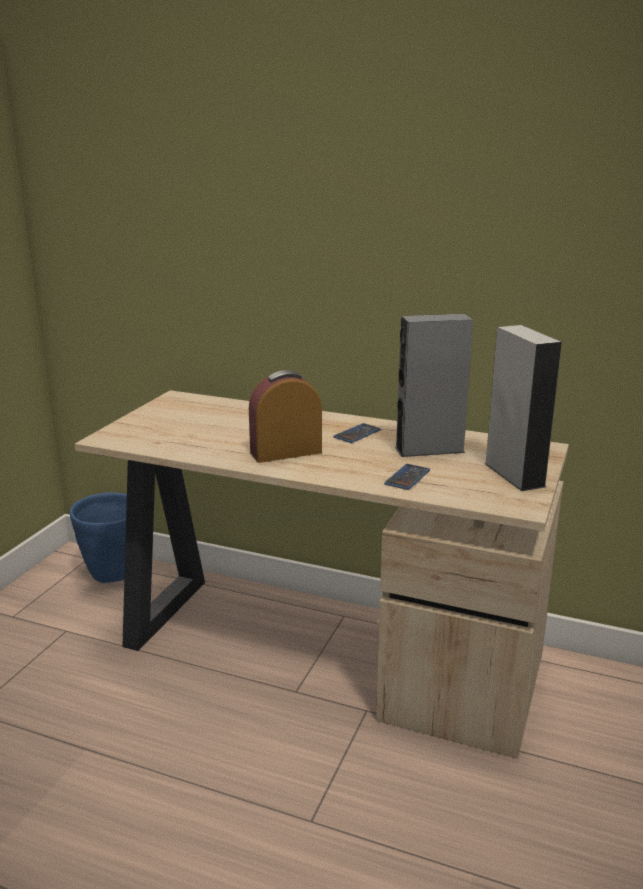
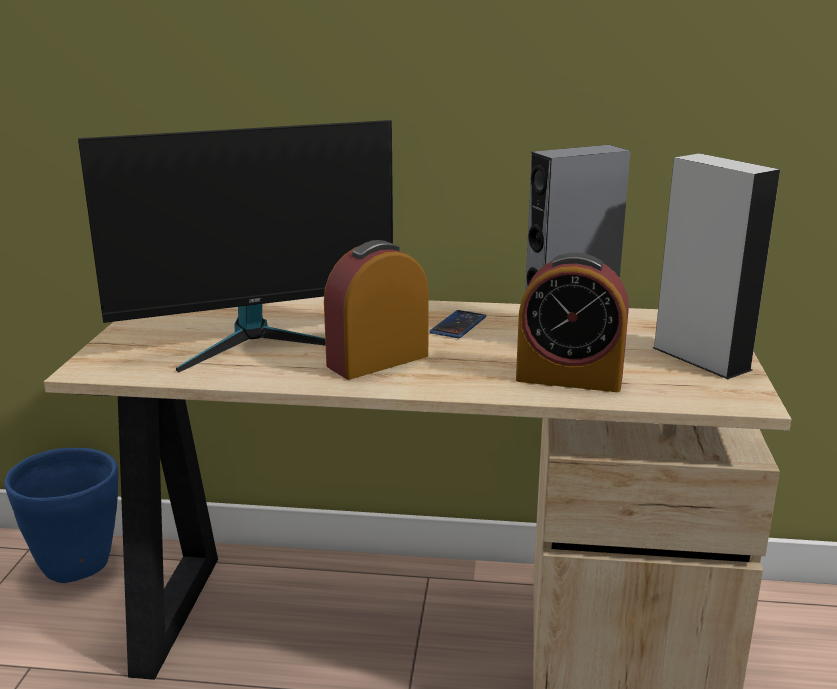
camera: 15 degrees left, 0 degrees up
phone [384,464,430,490] -> alarm clock [516,253,629,392]
none -> monitor [78,120,393,373]

